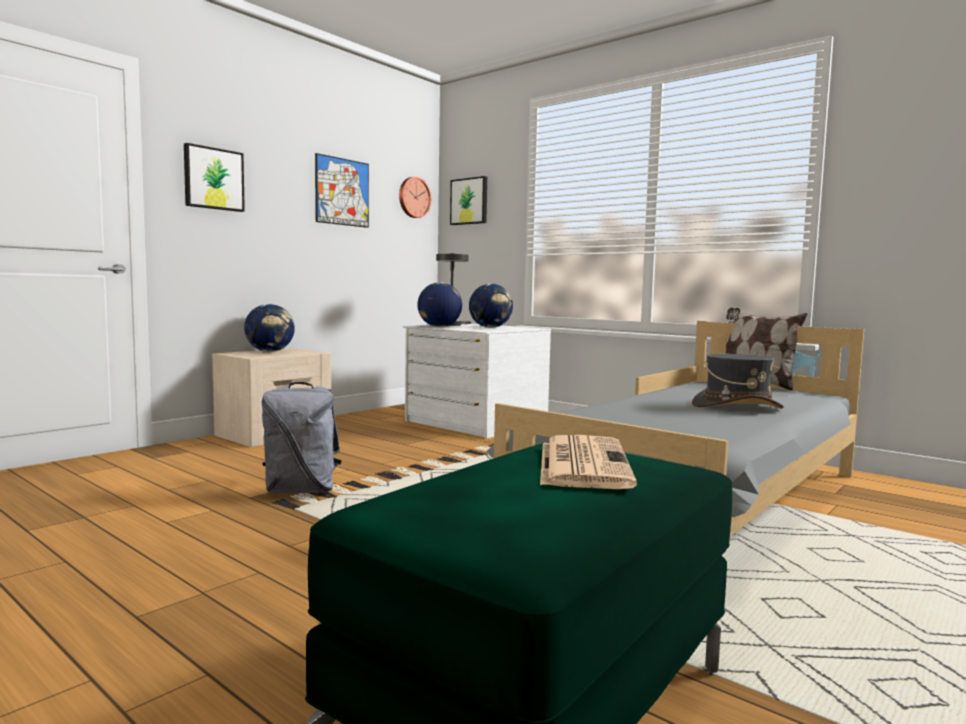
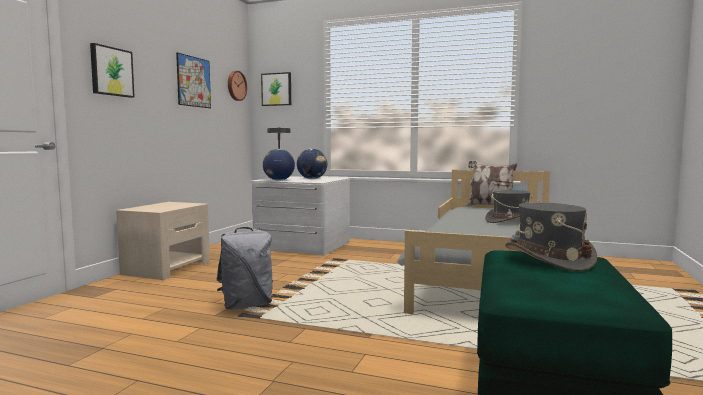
camera: 20 degrees left, 0 degrees up
globe [244,304,295,352] -> none
newspaper [540,435,637,489] -> grey hat [505,202,597,271]

